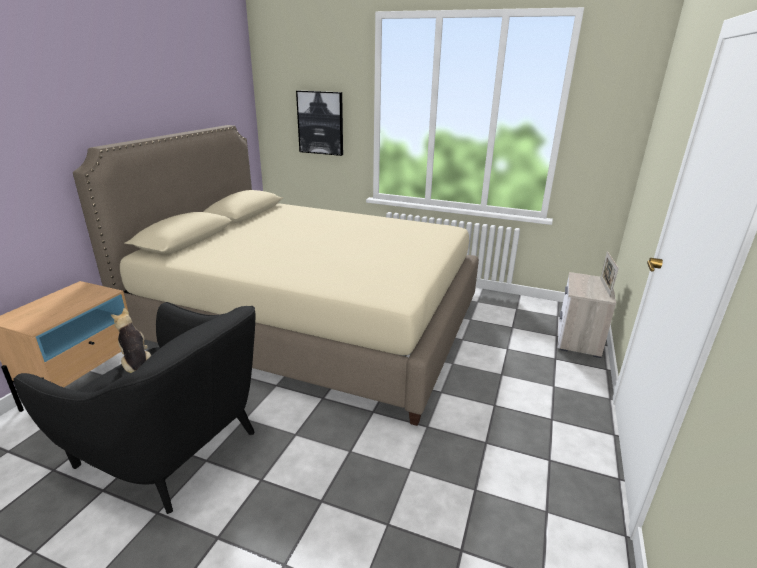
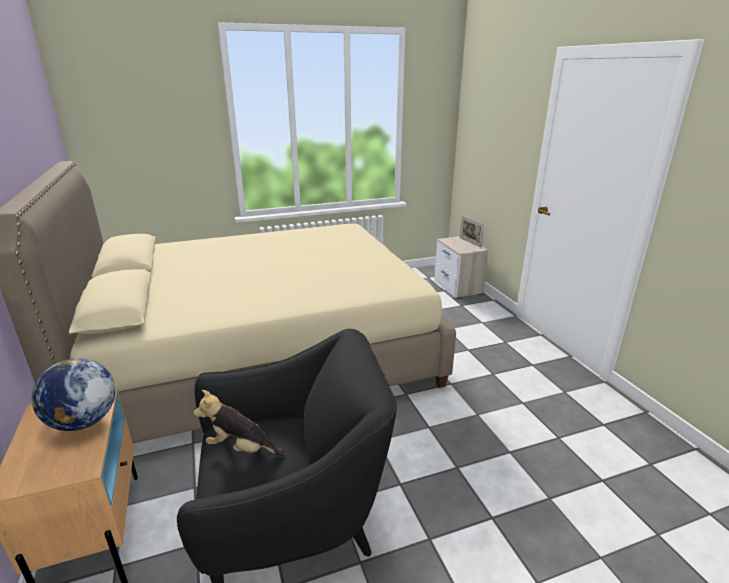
camera: 40 degrees left, 0 degrees up
picture [296,90,343,156] -> none
none -> globe [31,358,116,431]

